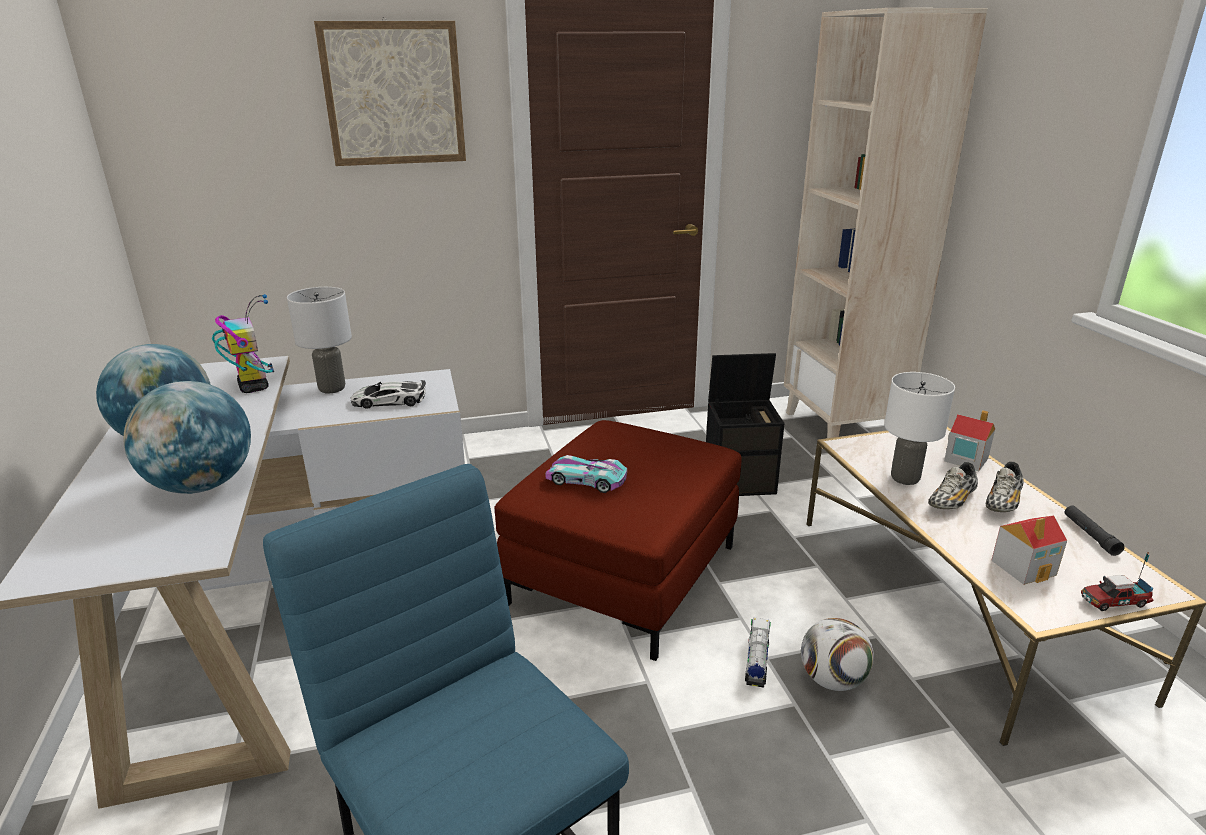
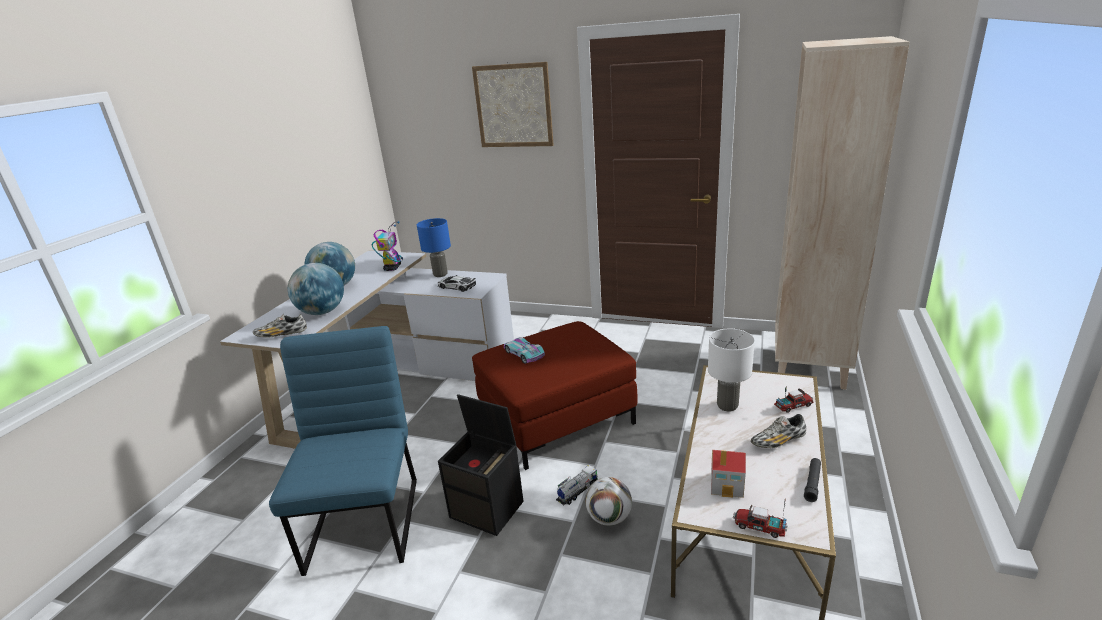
camera: 35 degrees right, 0 degrees up
white table lamp [287,287,352,394] -> blue table lamp [417,218,451,277]
black storage box [706,353,785,496] -> black storage box moved to [438,394,524,536]
shoe [928,462,978,509] -> shoe moved to [253,314,307,338]
toy house [944,410,995,471] -> toy truck [774,386,813,413]

